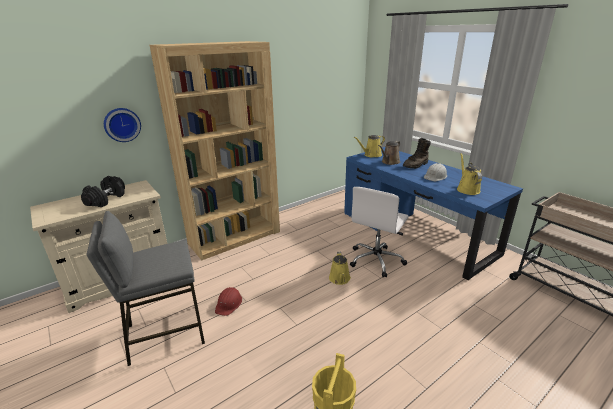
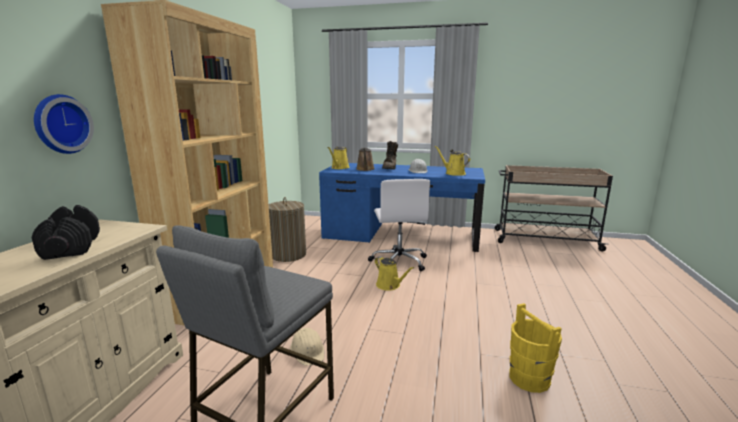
camera: 40 degrees left, 10 degrees down
red hard hat [215,287,242,316] -> beige hard hat [290,328,324,366]
none -> laundry basket [268,197,306,262]

